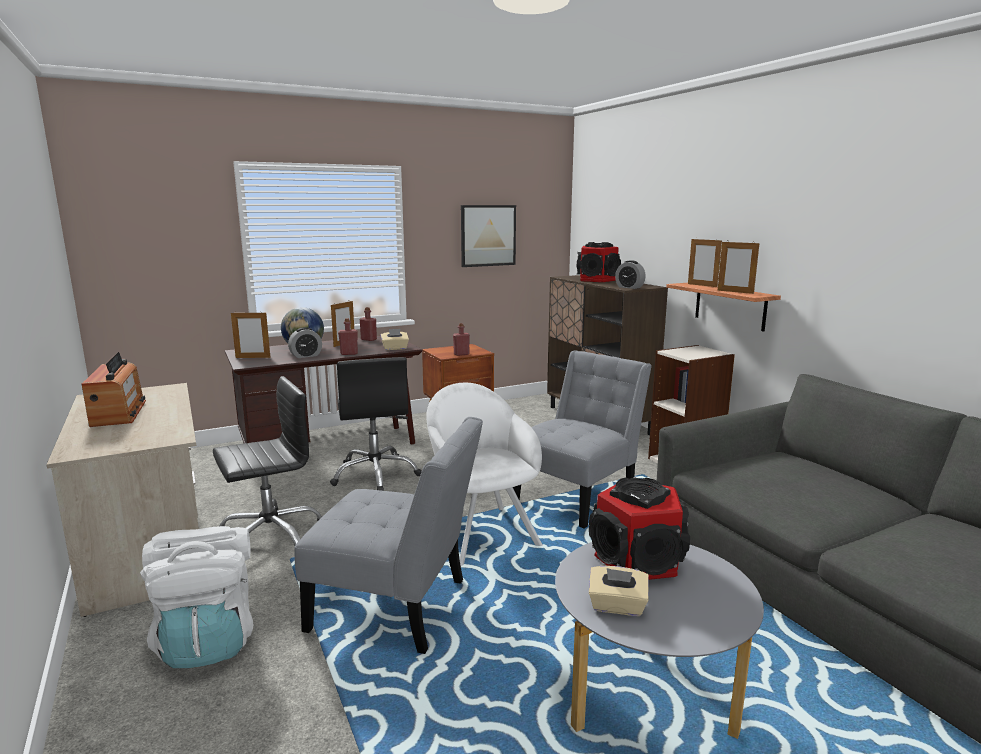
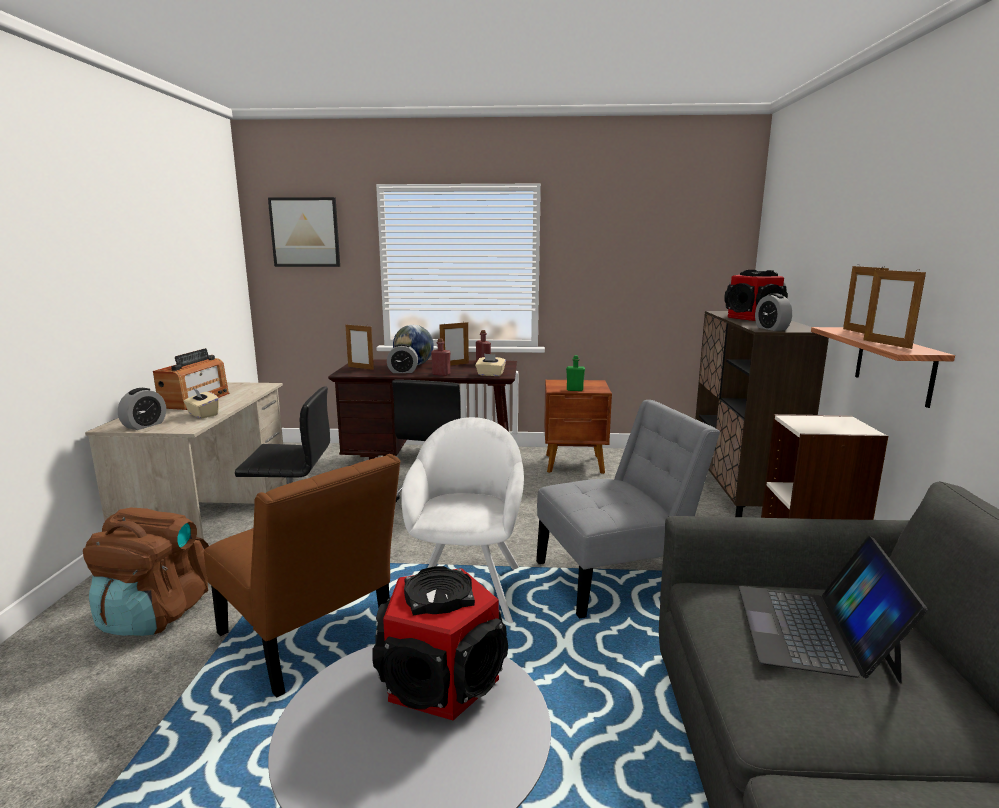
camera: 30 degrees right, 0 degrees up
white backpack [140,526,253,668] -> brown backpack [83,508,209,636]
grey chair [294,417,483,654] -> brown chair [204,454,401,698]
red bottle [453,323,470,356] -> green bottle [566,355,585,391]
picture [461,205,516,267] -> picture moved to [268,197,340,267]
beige tissue box [589,566,649,616] -> beige tissue box moved to [183,388,219,419]
none -> alarm clock [118,388,166,430]
none -> laptop [739,536,928,683]

